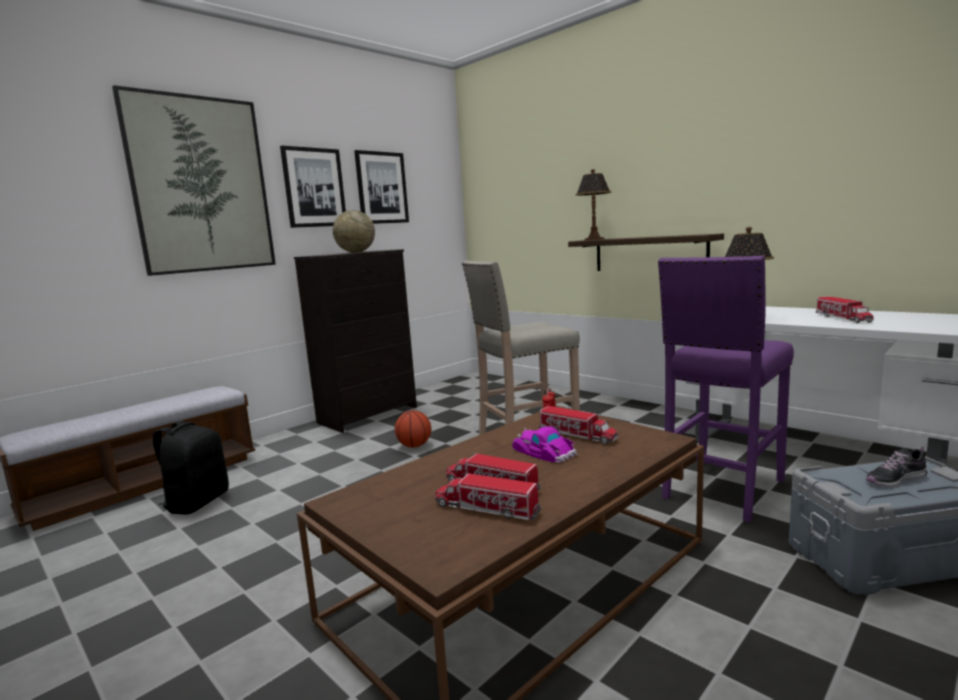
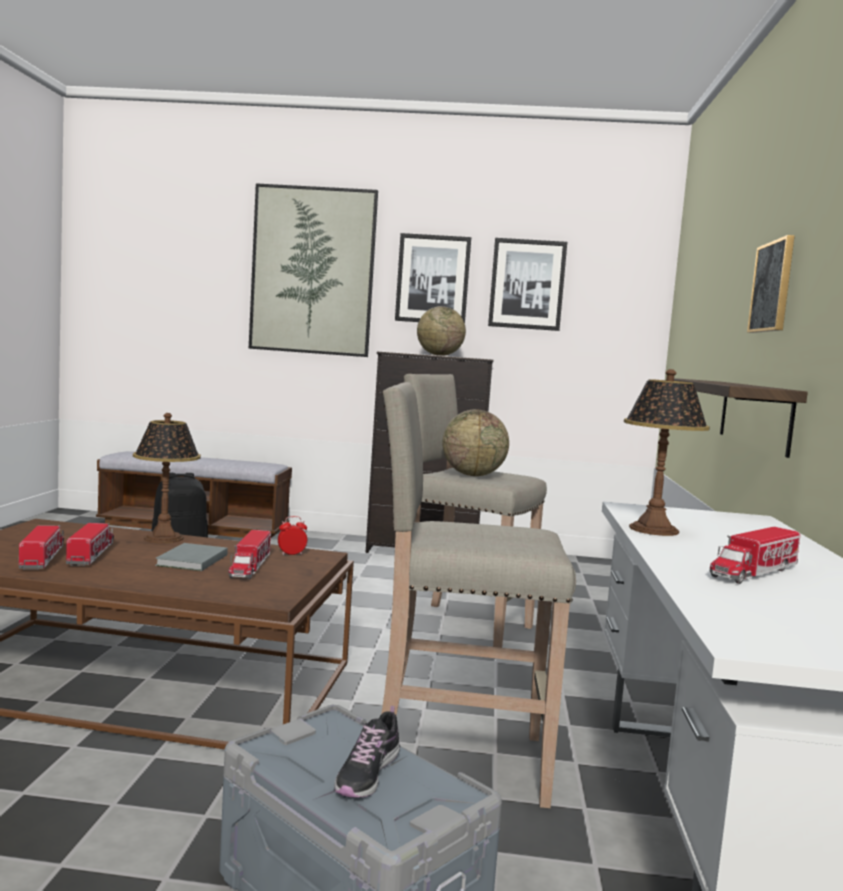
camera: 50 degrees right, 5 degrees down
basketball [395,410,431,448] -> none
toy car [512,427,578,463] -> grey book [155,543,228,571]
table lamp [576,169,611,240] -> table lamp moved to [133,413,201,543]
purple stool [658,256,794,522] -> beige stool [381,382,576,808]
shoe [866,446,927,487] -> shoe turned 105 degrees counterclockwise [334,706,400,798]
none -> globe [442,409,509,476]
none -> picture [747,235,795,333]

